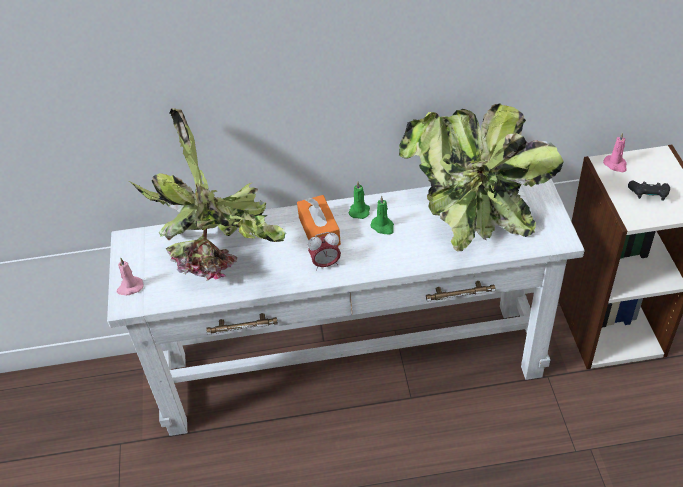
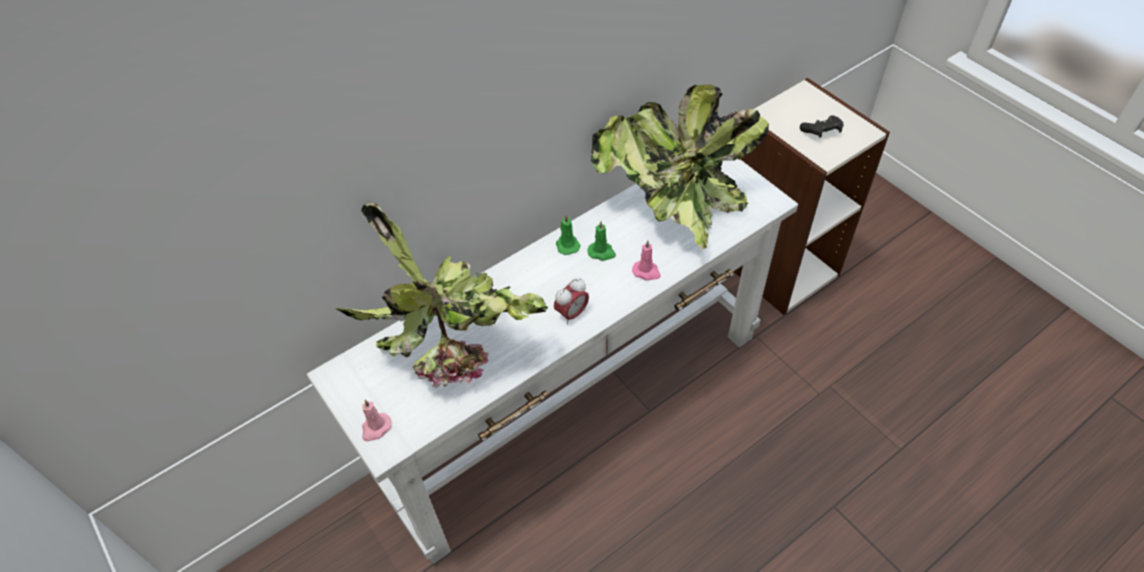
camera: 30 degrees left, 5 degrees up
orange tissue box [297,195,341,246] -> none
pink candle [603,132,627,172] -> pink candle moved to [632,240,661,280]

